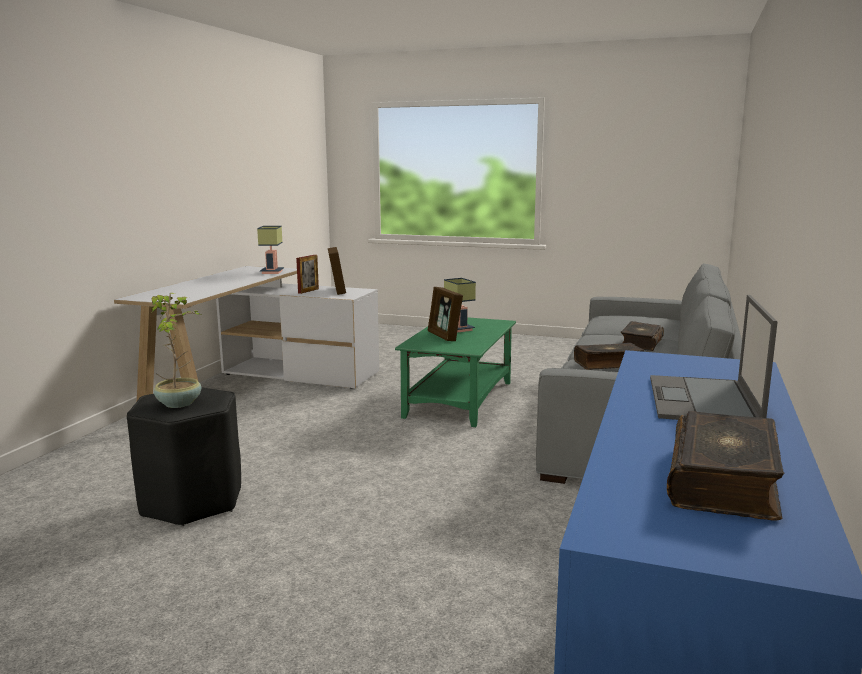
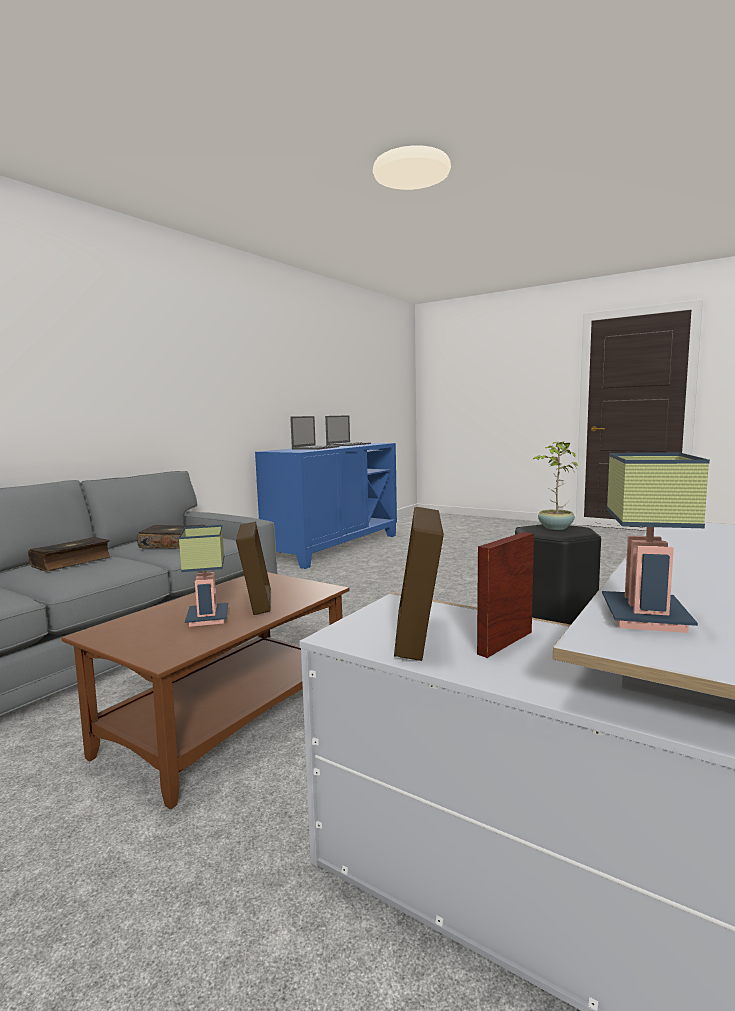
camera: 165 degrees left, 5 degrees down
green coffee table [395,317,516,427] -> brown coffee table [62,572,350,809]
book [667,411,784,521] -> laptop [325,415,371,446]

